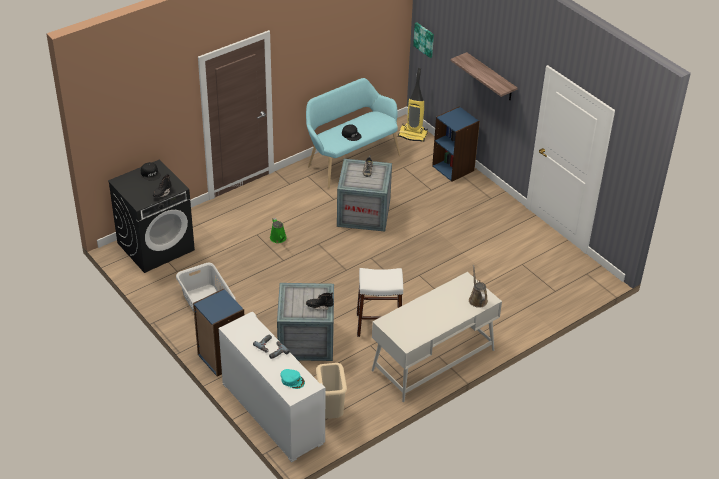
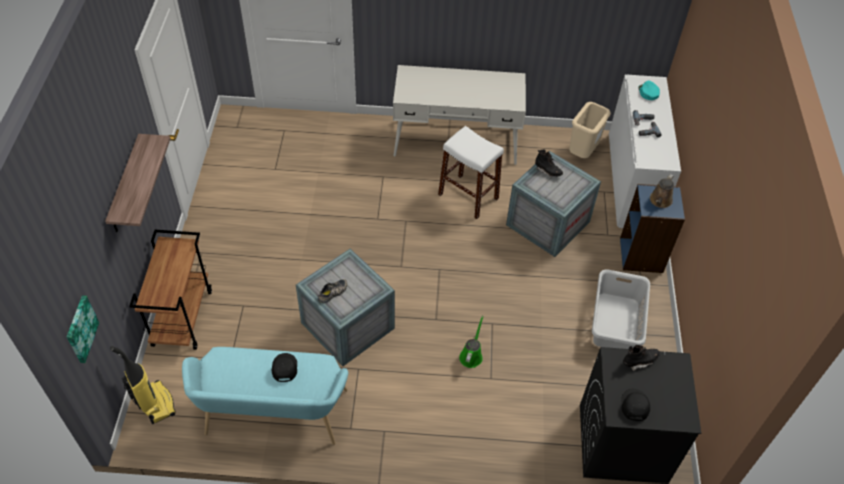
camera: 140 degrees left, 10 degrees up
blue bookcase [432,106,480,182] -> brown cart [129,230,212,350]
brown watering can [469,265,488,308] -> brown watering can moved to [650,174,674,208]

